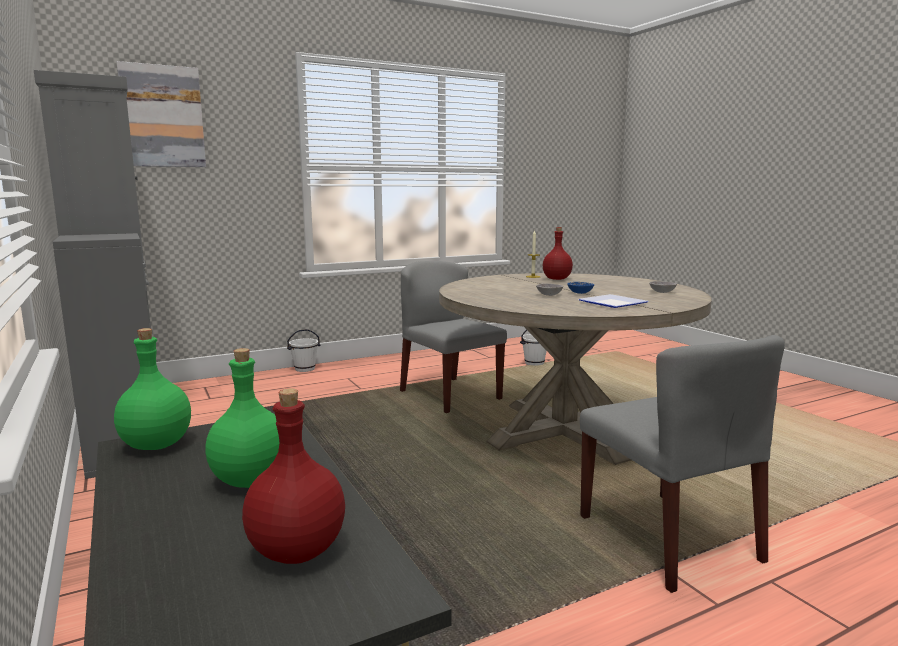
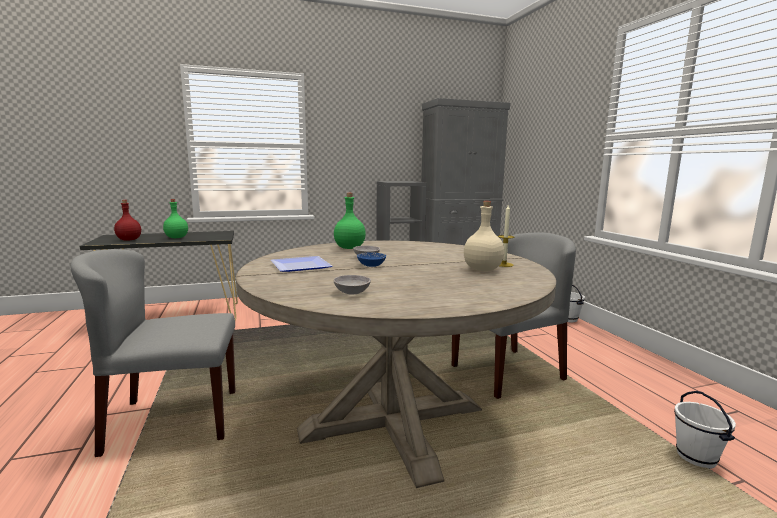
camera: 100 degrees right, 0 degrees up
green bottle [114,328,191,450] -> green bottle moved to [334,193,366,249]
picture [117,61,206,167] -> none
red bottle [543,227,573,280] -> beige bottle [464,201,505,271]

